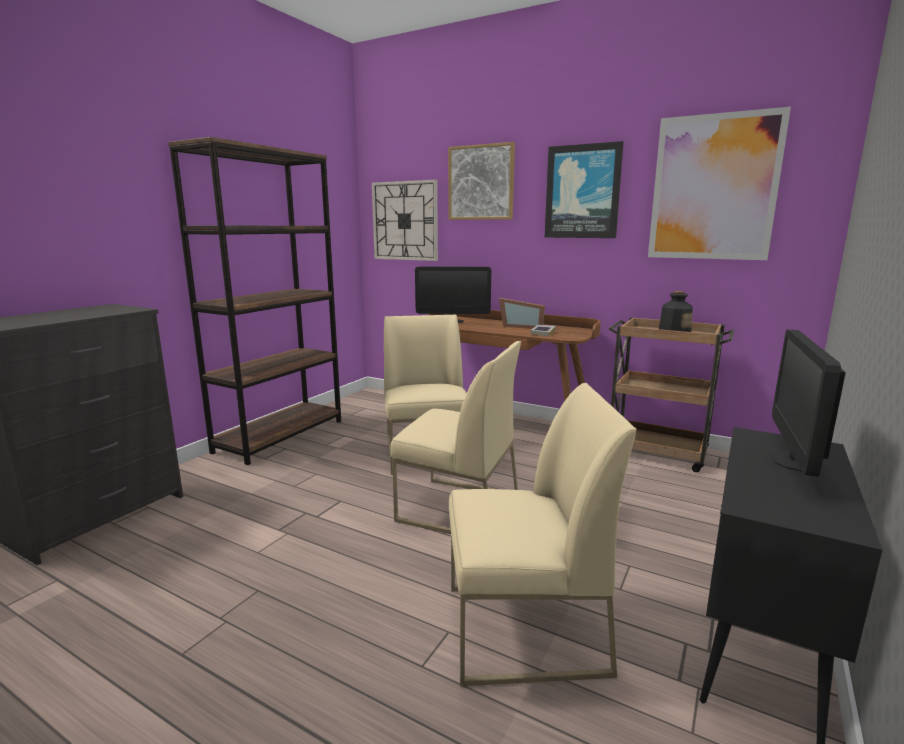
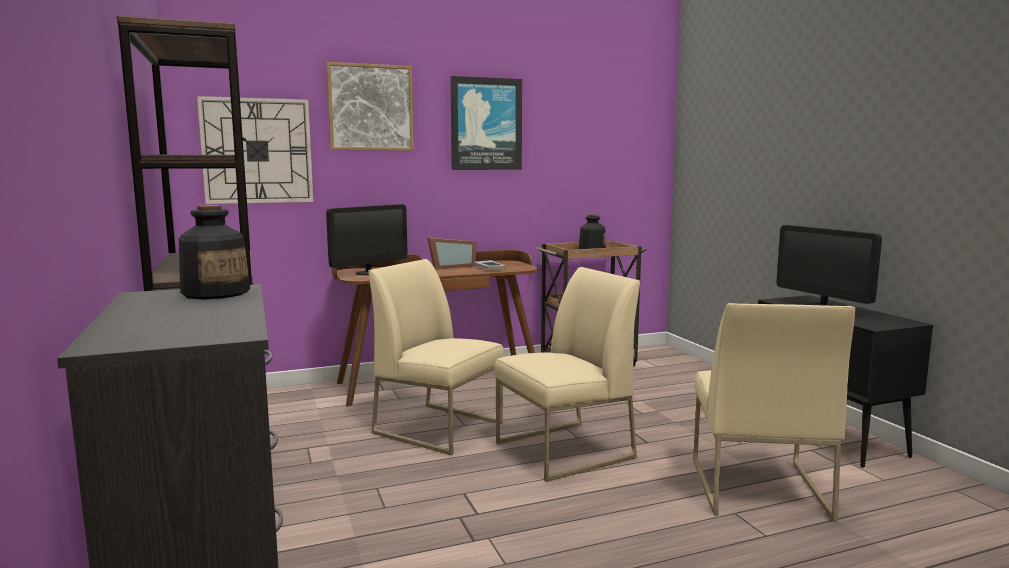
camera: 50 degrees left, 5 degrees down
beige chair [449,383,637,686] -> beige chair turned 150 degrees clockwise [693,303,855,522]
picture [648,107,791,260] -> none
none -> bottle [179,205,250,299]

